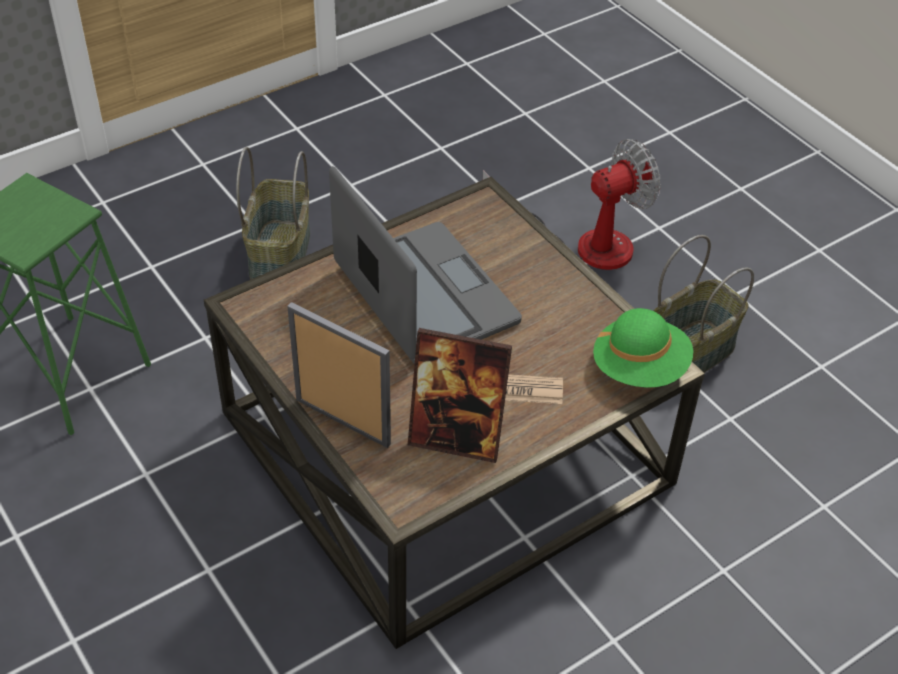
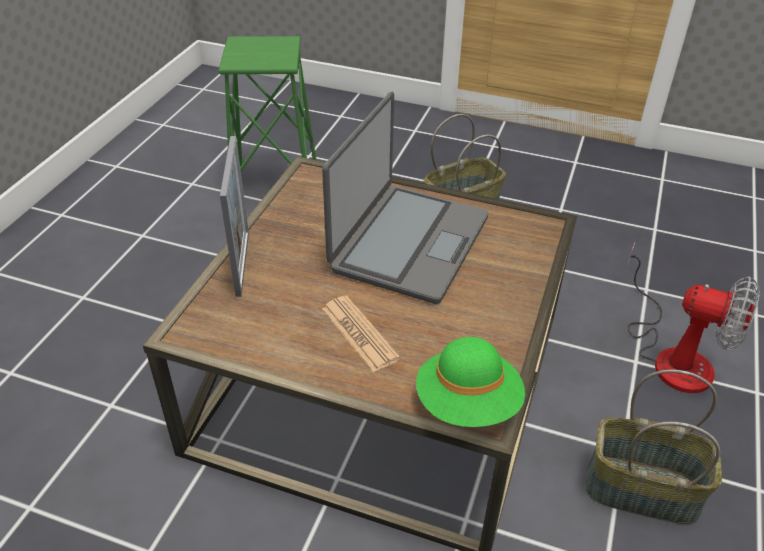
camera: 55 degrees right, 5 degrees down
picture frame [408,328,512,463] -> none

